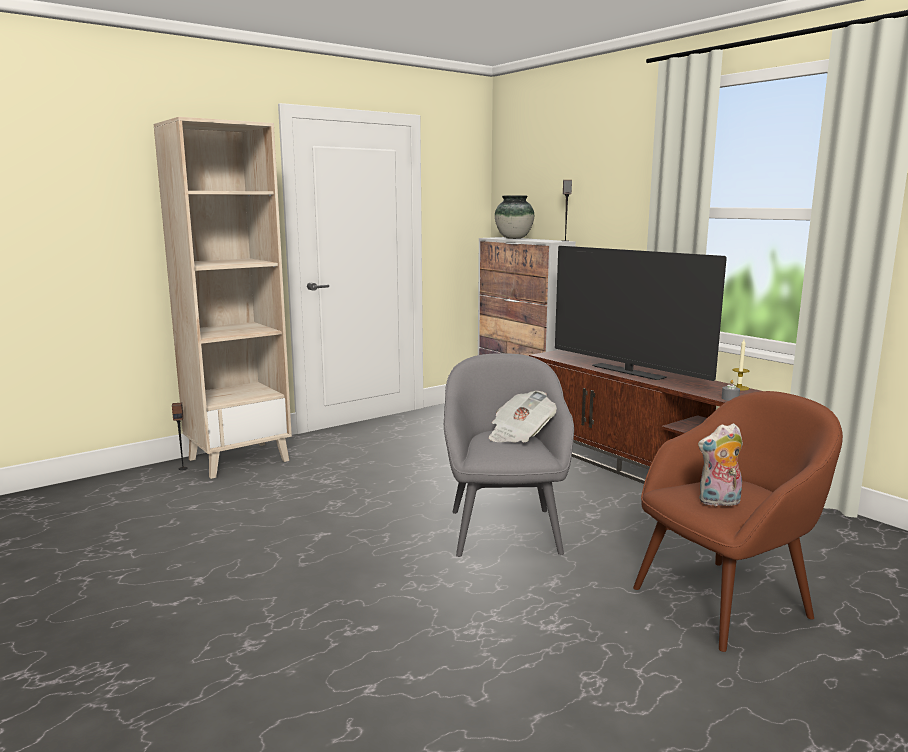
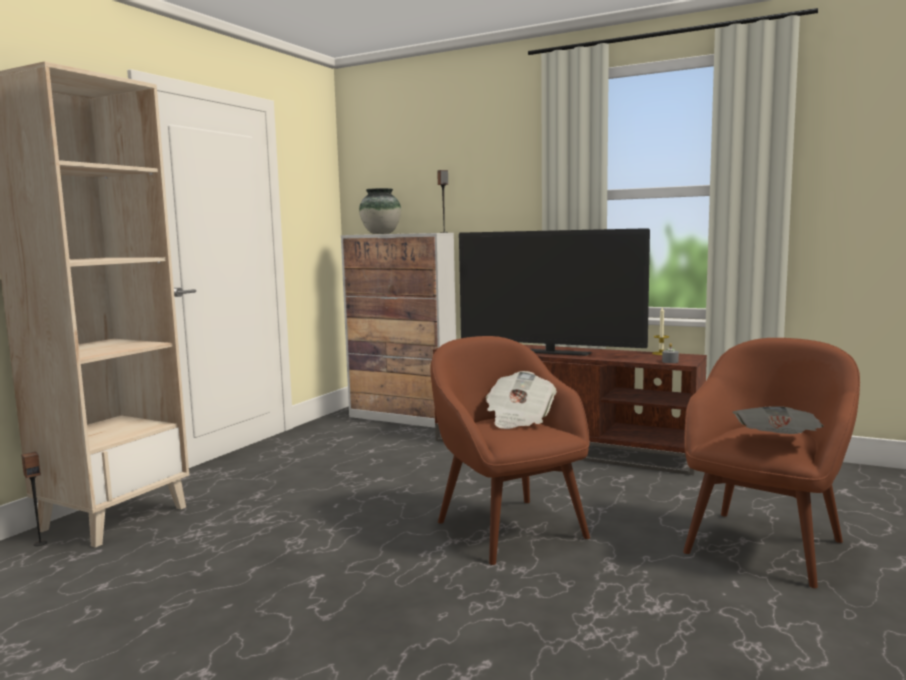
camera: 25 degrees left, 5 degrees down
grey armchair [444,353,574,557] -> brown armchair [430,336,590,565]
plush toy [698,423,743,506] -> newspaper [733,406,824,434]

